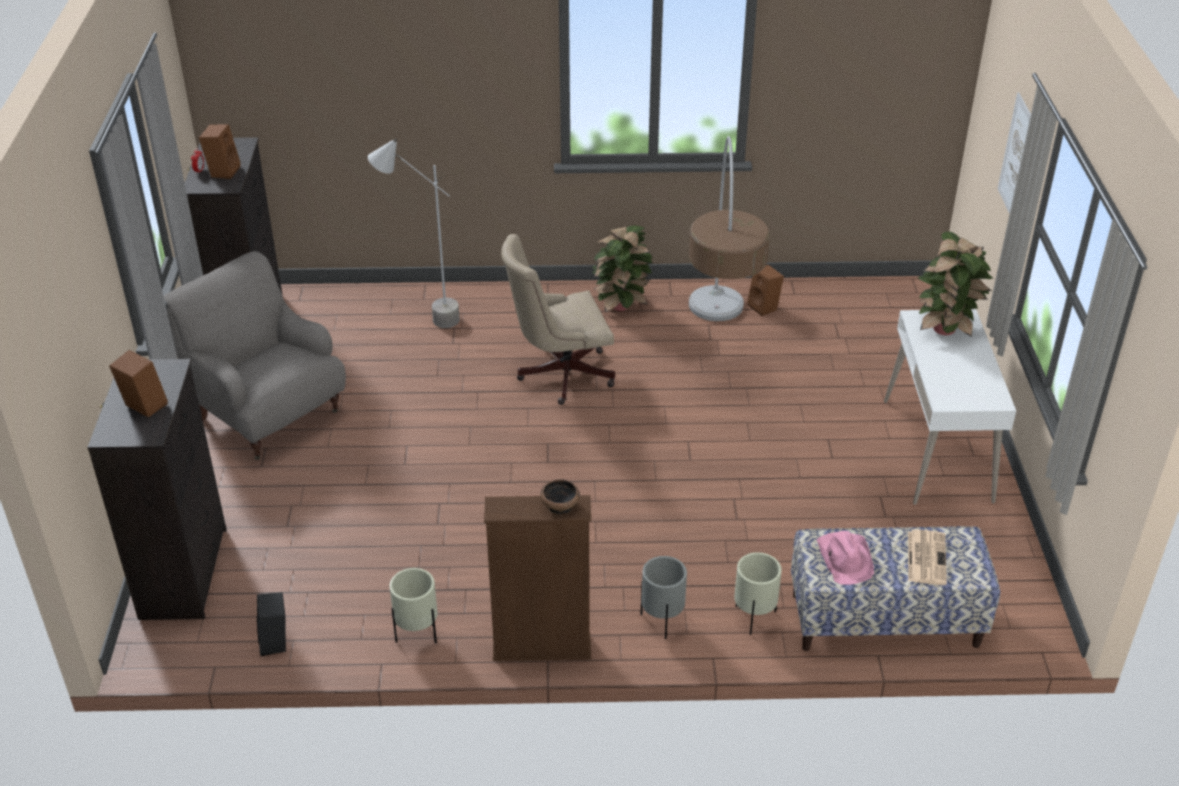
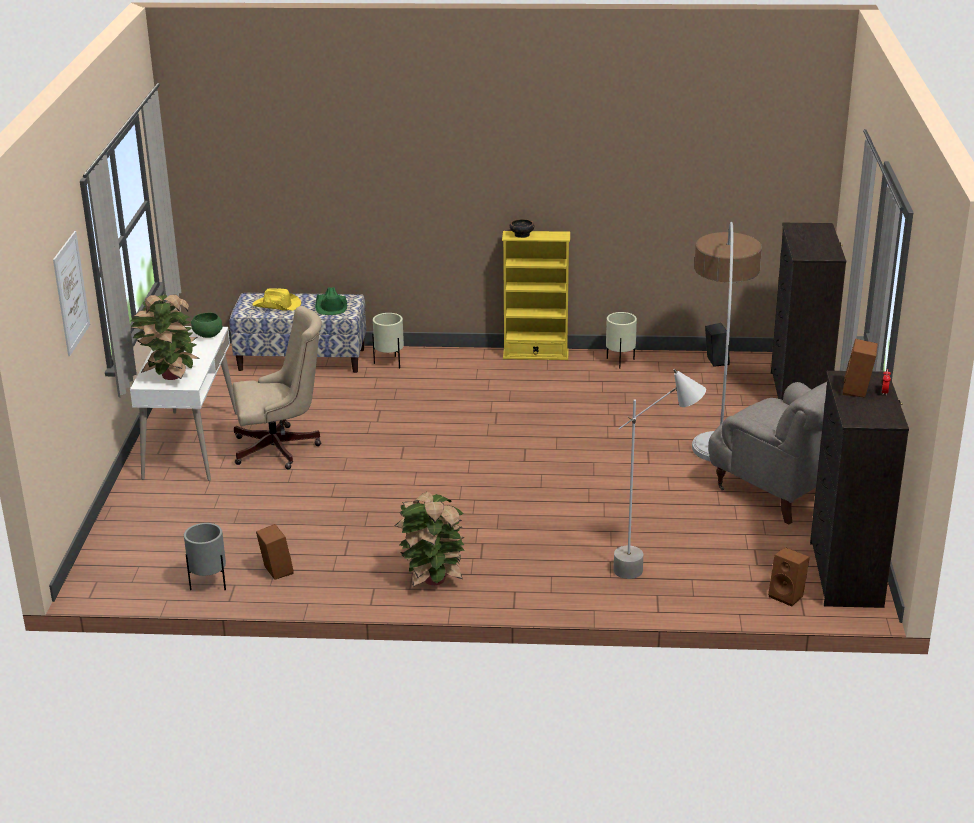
camera: 175 degrees left, 10 degrees down
brown speaker [109,350,168,418] -> brown speaker moved to [768,547,810,607]
brown bookcase [484,495,591,661] -> yellow bookcase [502,231,570,360]
beige office chair [501,234,615,405] -> beige office chair moved to [233,306,322,469]
grey planter [641,556,687,639] -> grey planter moved to [184,523,226,591]
floor lamp [689,136,770,321] -> floor lamp moved to [692,222,762,462]
pink hat [817,531,874,585] -> green hat [315,287,347,315]
newspaper [908,529,947,585] -> yellow hat [253,288,301,311]
none -> green bowl [191,313,223,338]

